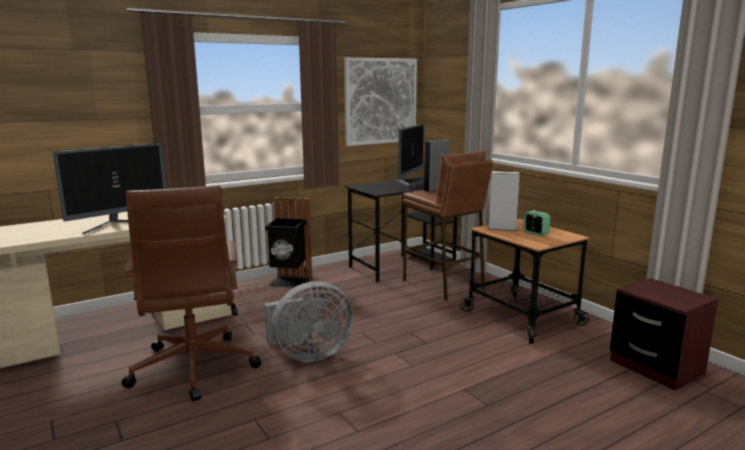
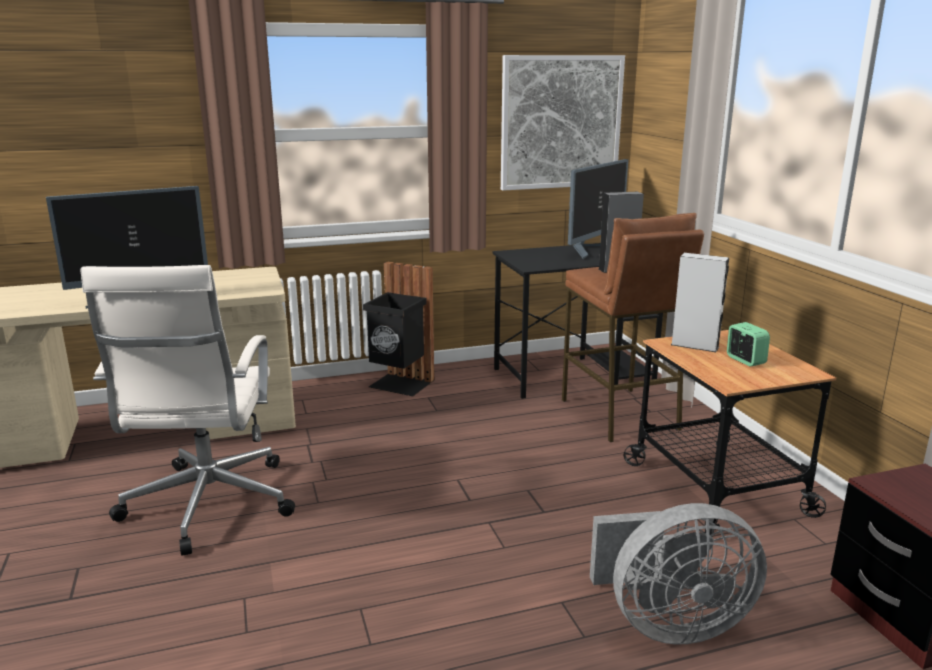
camera: 15 degrees right, 5 degrees up
brown office chair [122,185,261,401] -> white office chair [81,265,295,556]
grey fan [265,281,353,362] -> grey fan moved to [590,503,767,645]

